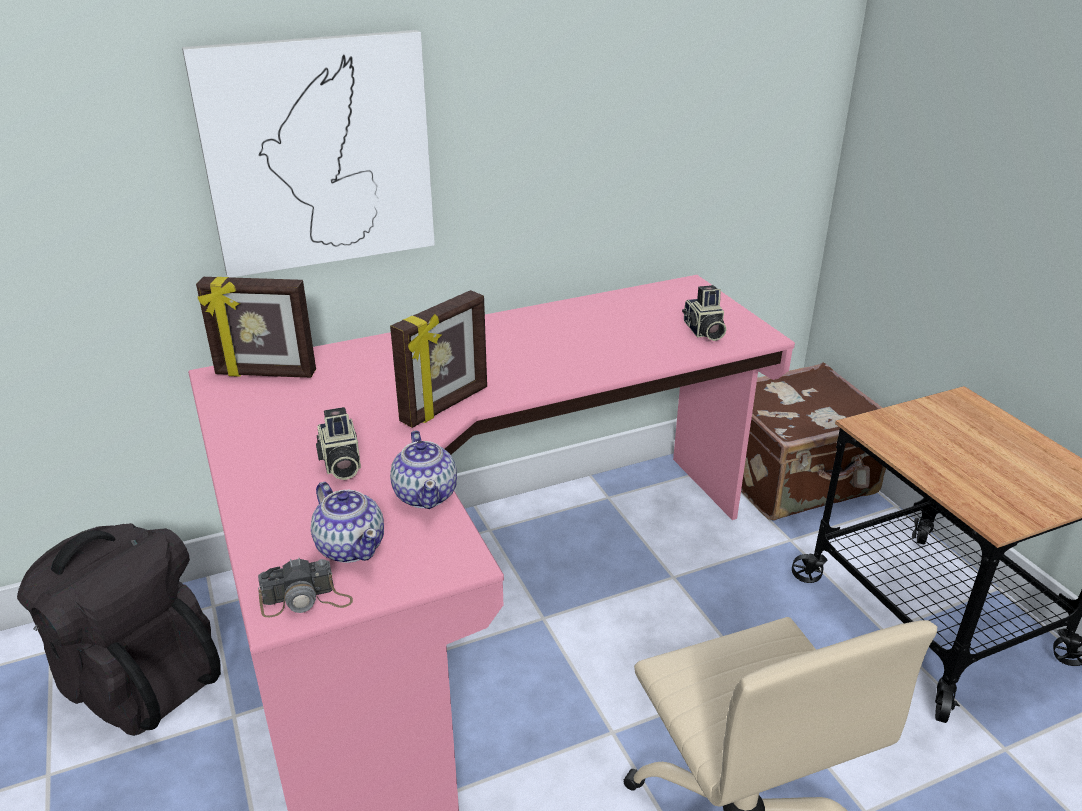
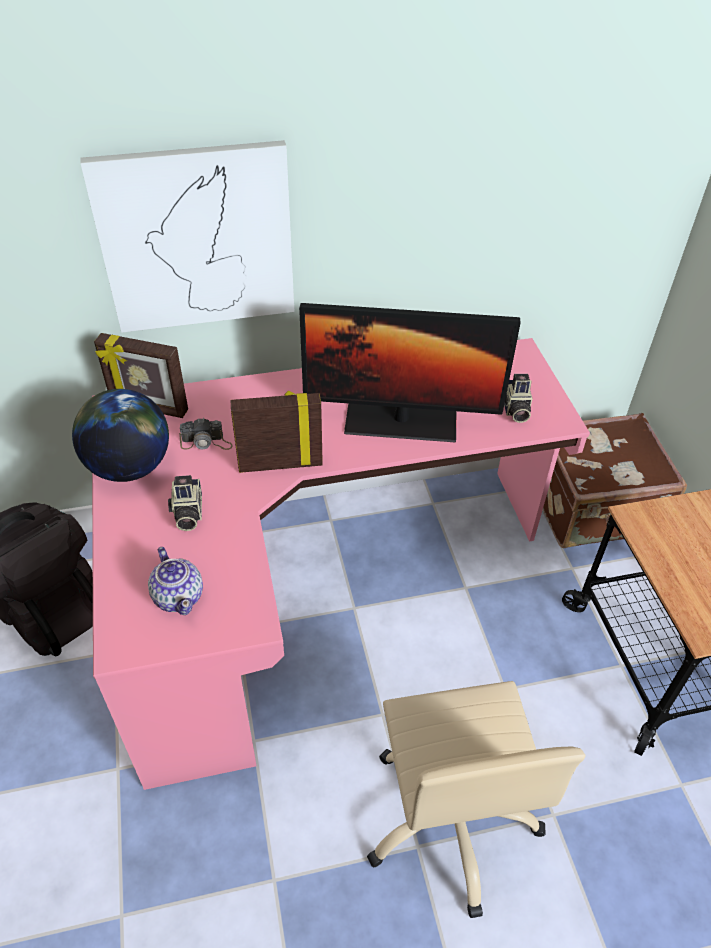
camera: 10 degrees right, 15 degrees up
camera [258,558,353,617] -> camera moved to [179,418,233,450]
picture frame [390,290,487,428] -> picture frame turned 150 degrees counterclockwise [230,391,323,473]
teapot [390,431,457,509] -> none
none -> globe [72,389,169,482]
none -> monitor [299,303,521,442]

